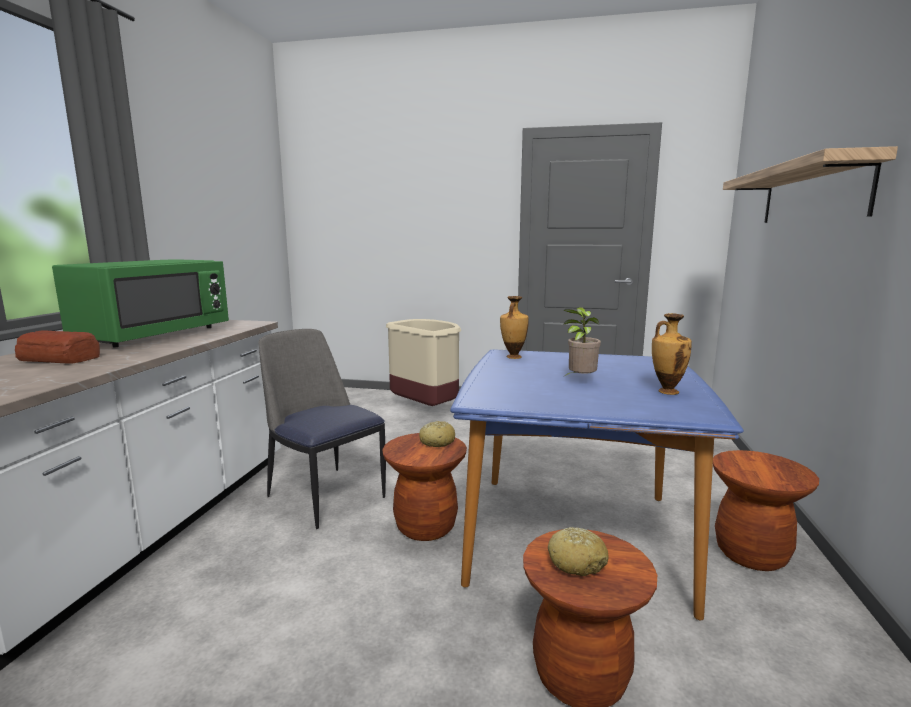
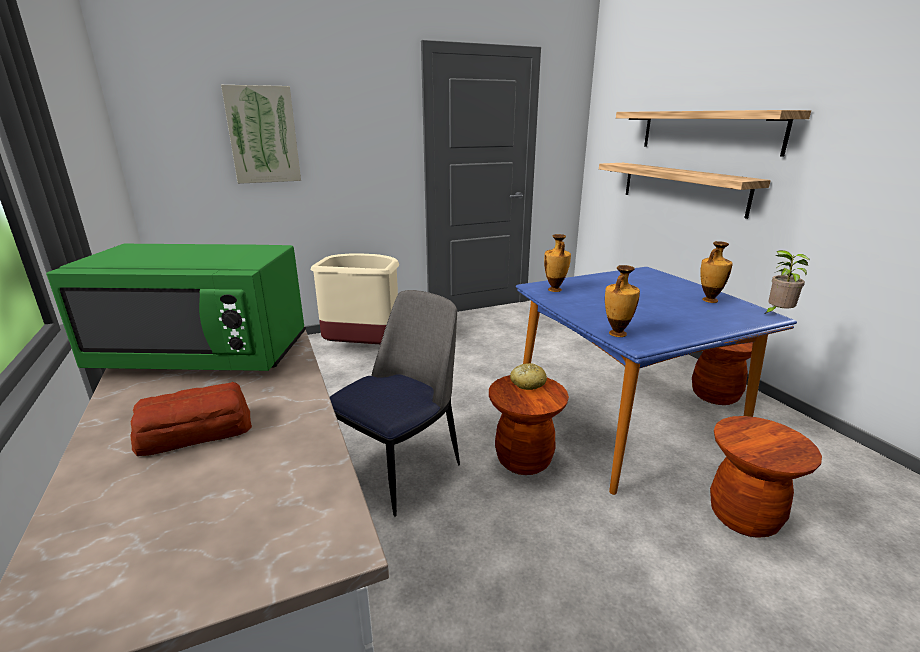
camera: 35 degrees left, 10 degrees up
green microwave [52,259,229,347] -> green microwave turned 105 degrees clockwise [46,244,306,371]
chair [258,329,386,529] -> chair turned 120 degrees clockwise [330,290,460,517]
bread [548,527,608,576] -> none
potted plant [563,307,601,376] -> potted plant moved to [763,250,810,315]
none -> picture [221,85,301,184]
none -> shelf [599,163,771,219]
none -> vase [605,265,640,337]

